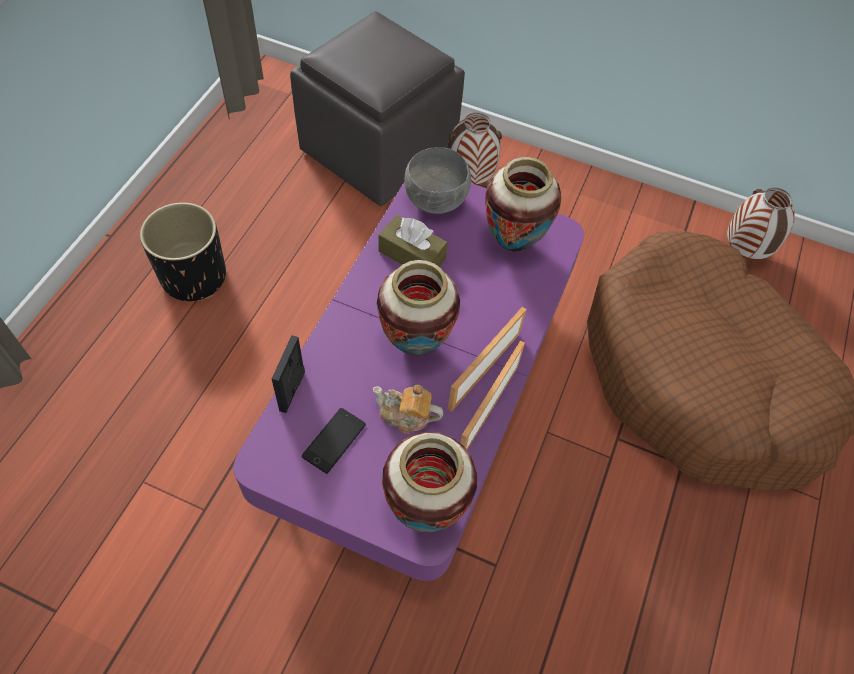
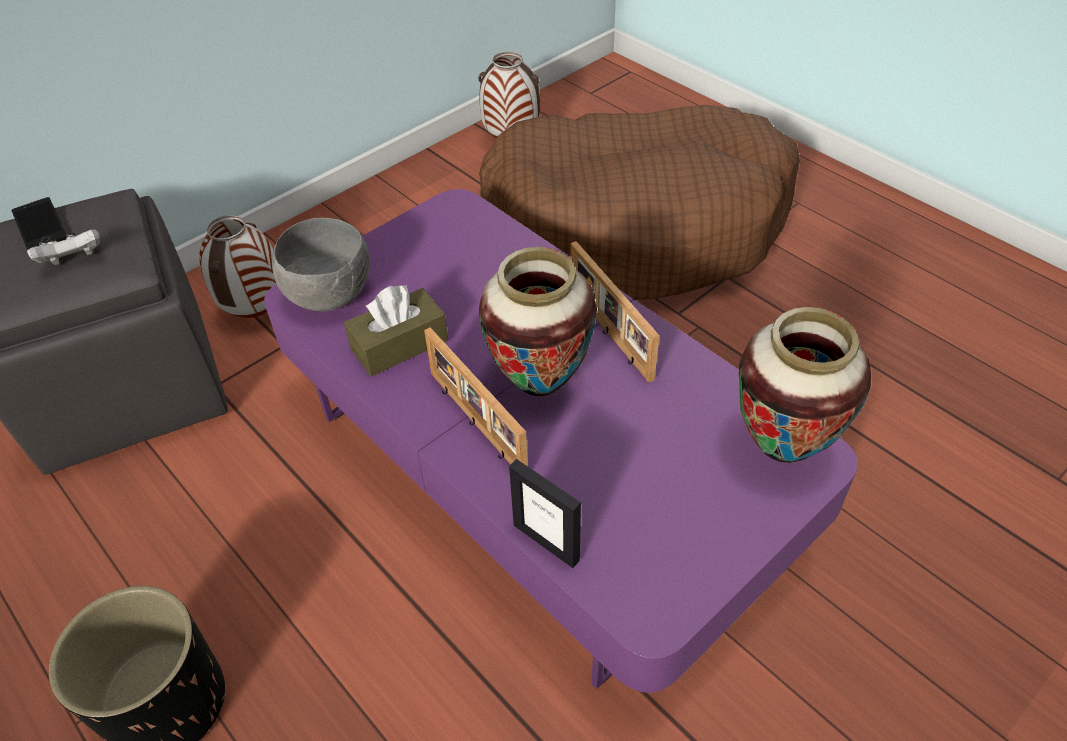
camera: 60 degrees left, 10 degrees down
phone [302,408,366,474] -> phone moved to [12,197,67,250]
teapot [373,385,443,434] -> none
picture frame [460,341,525,450] -> picture frame moved to [424,327,528,466]
vase [485,157,561,252] -> none
none -> white game controller [27,229,100,265]

